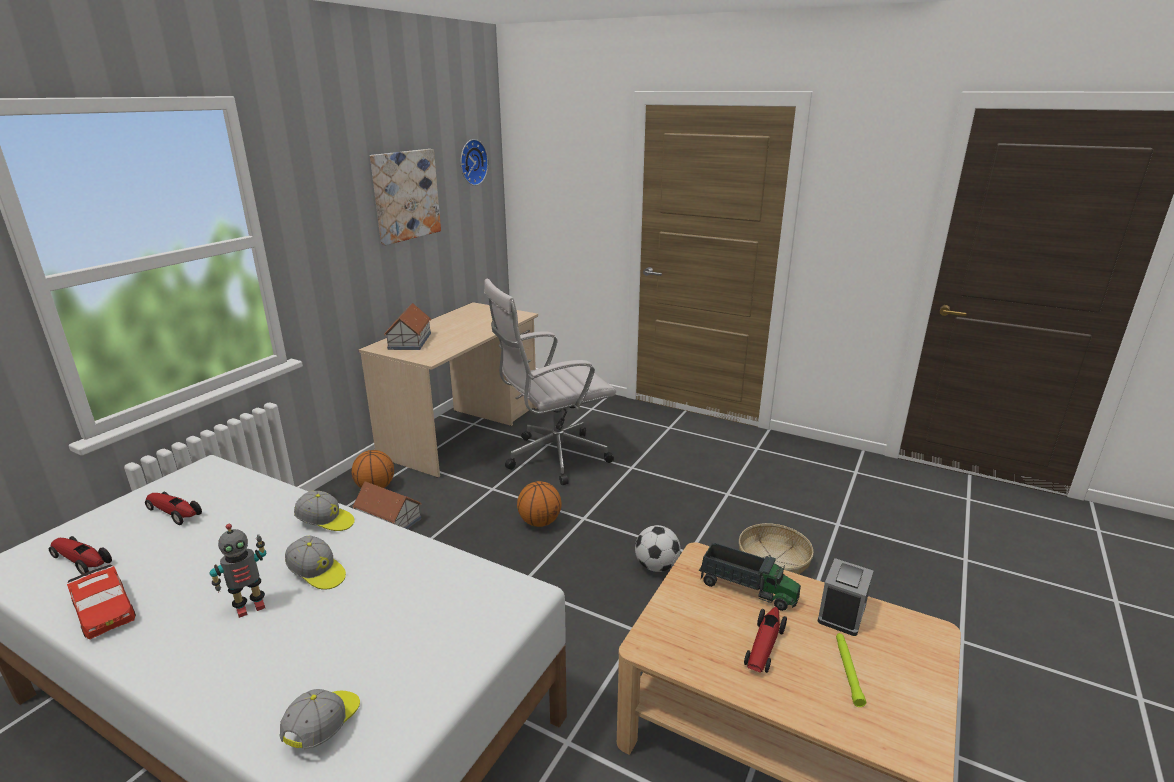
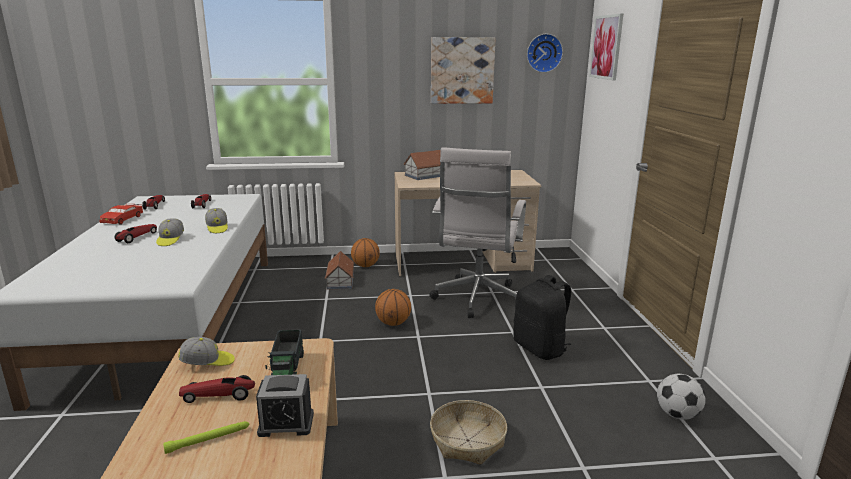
camera: 55 degrees right, 5 degrees down
toy robot [210,524,266,618] -> toy car [115,224,157,243]
cap [279,689,360,749] -> cap moved to [178,337,235,366]
white office chair [484,279,616,485] -> white office chair turned 105 degrees counterclockwise [430,147,526,318]
football [635,525,680,572] -> football moved to [657,374,706,420]
none -> black backpack [513,275,571,360]
none -> picture [589,13,623,80]

